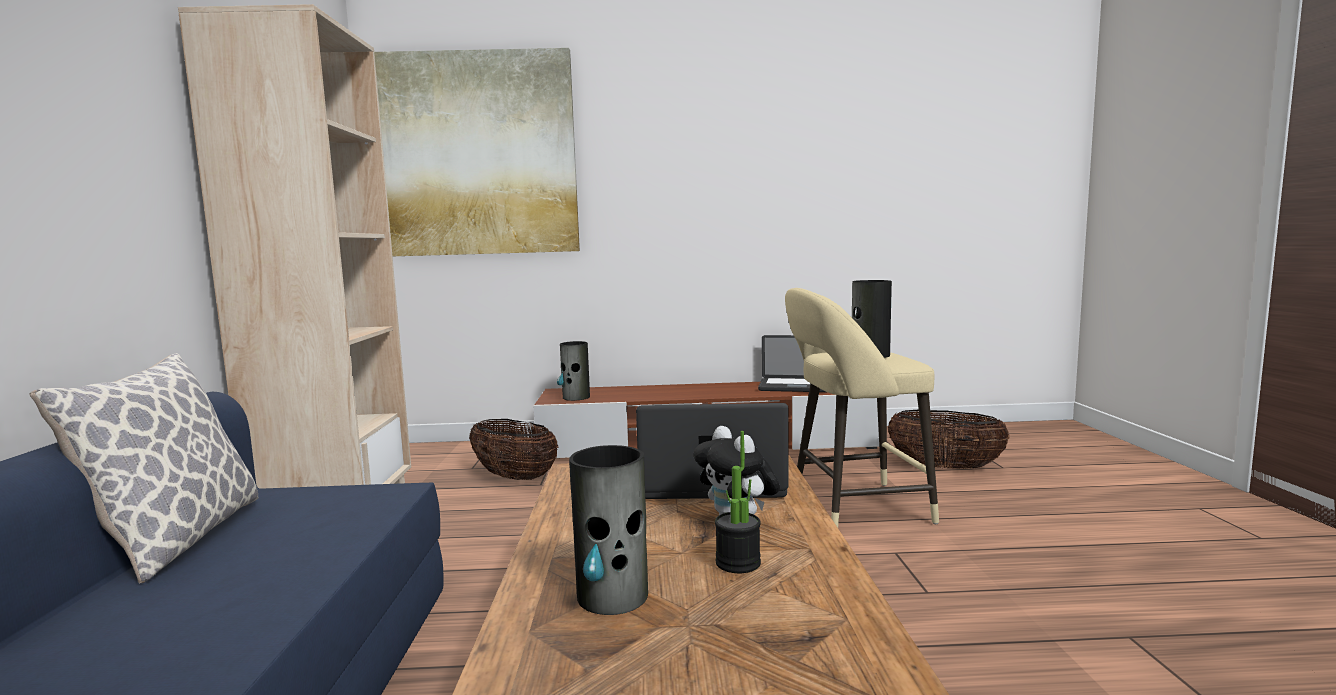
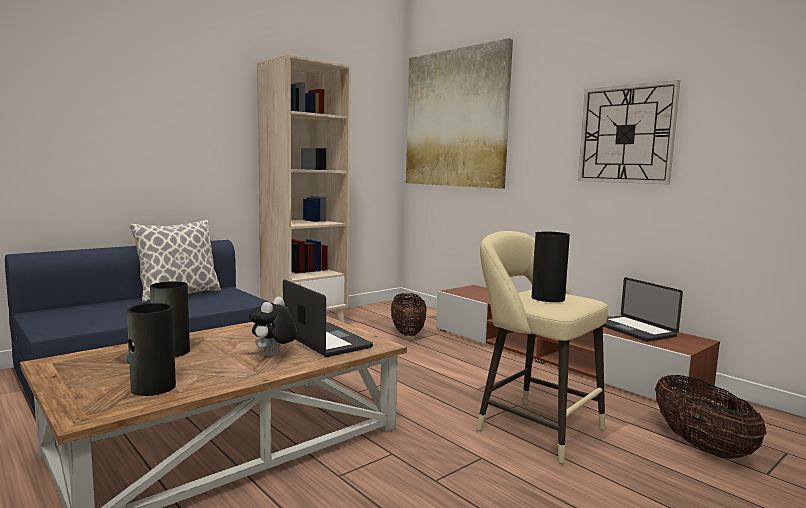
camera: 50 degrees right, 0 degrees up
vase [557,341,590,401] -> vase moved to [126,303,176,396]
potted plant [715,431,761,573] -> none
none -> wall clock [578,80,680,185]

